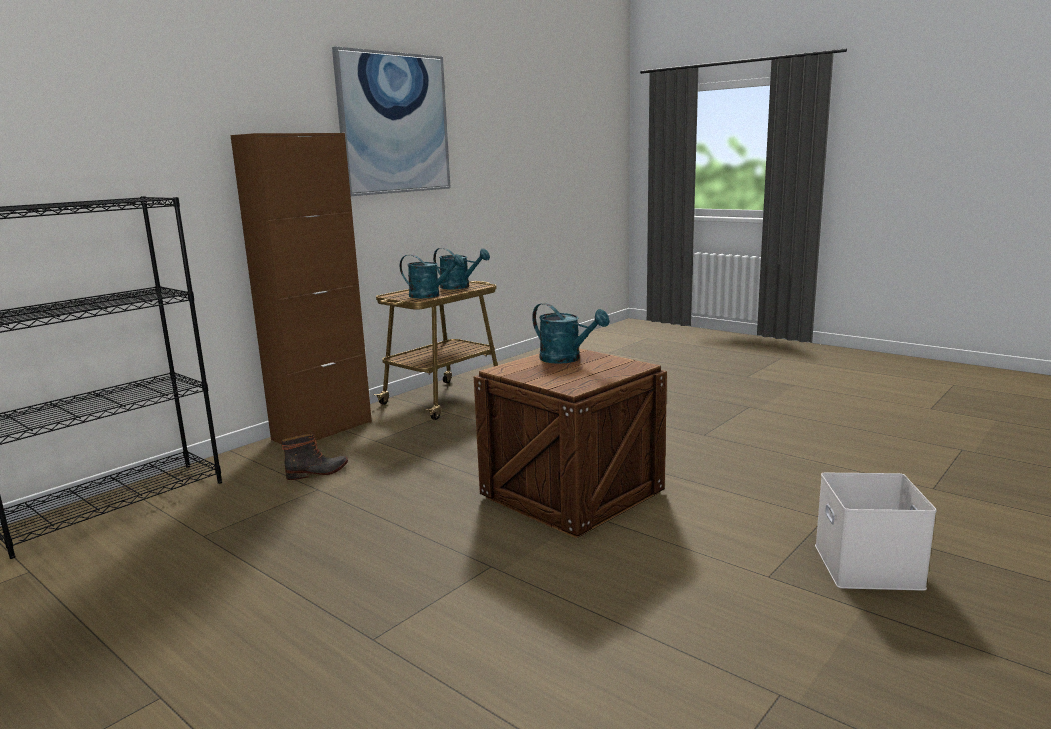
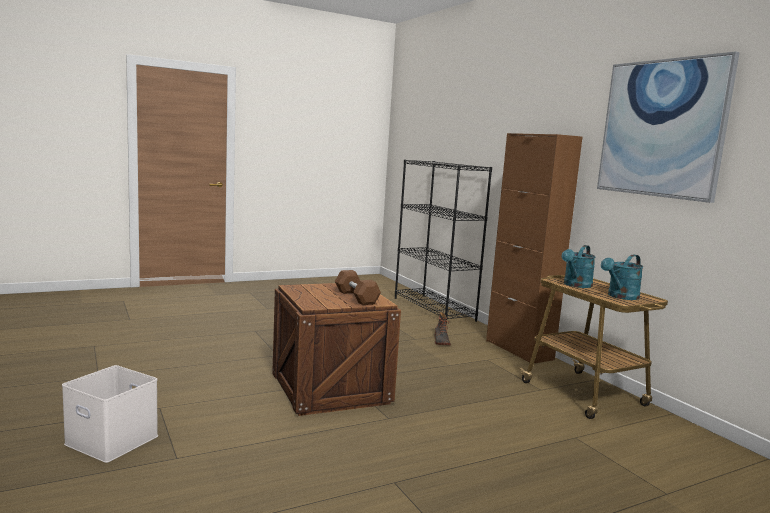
camera: 110 degrees right, 5 degrees down
turquoise watering can [532,303,610,364] -> brown dumbbell [335,270,381,305]

